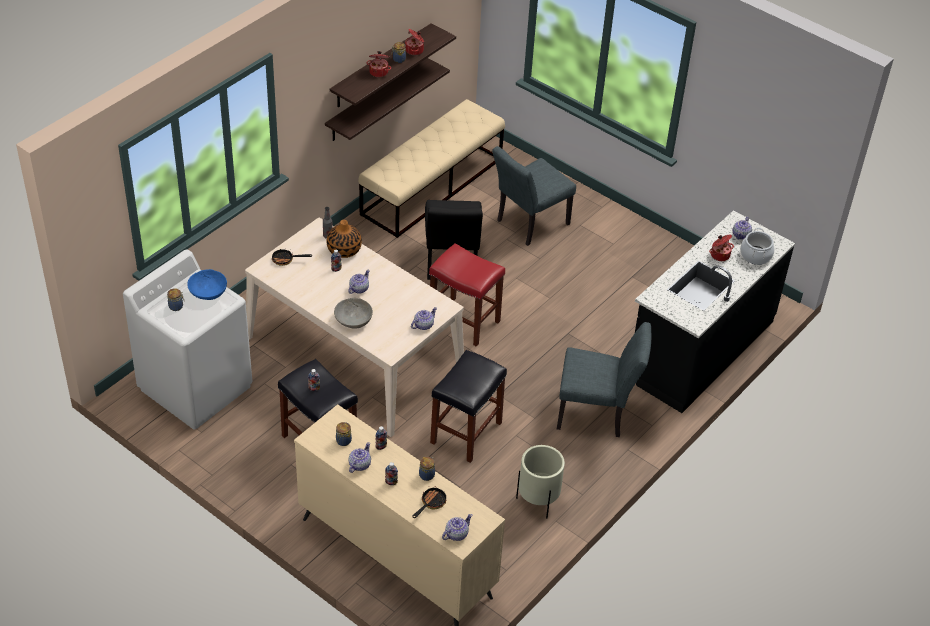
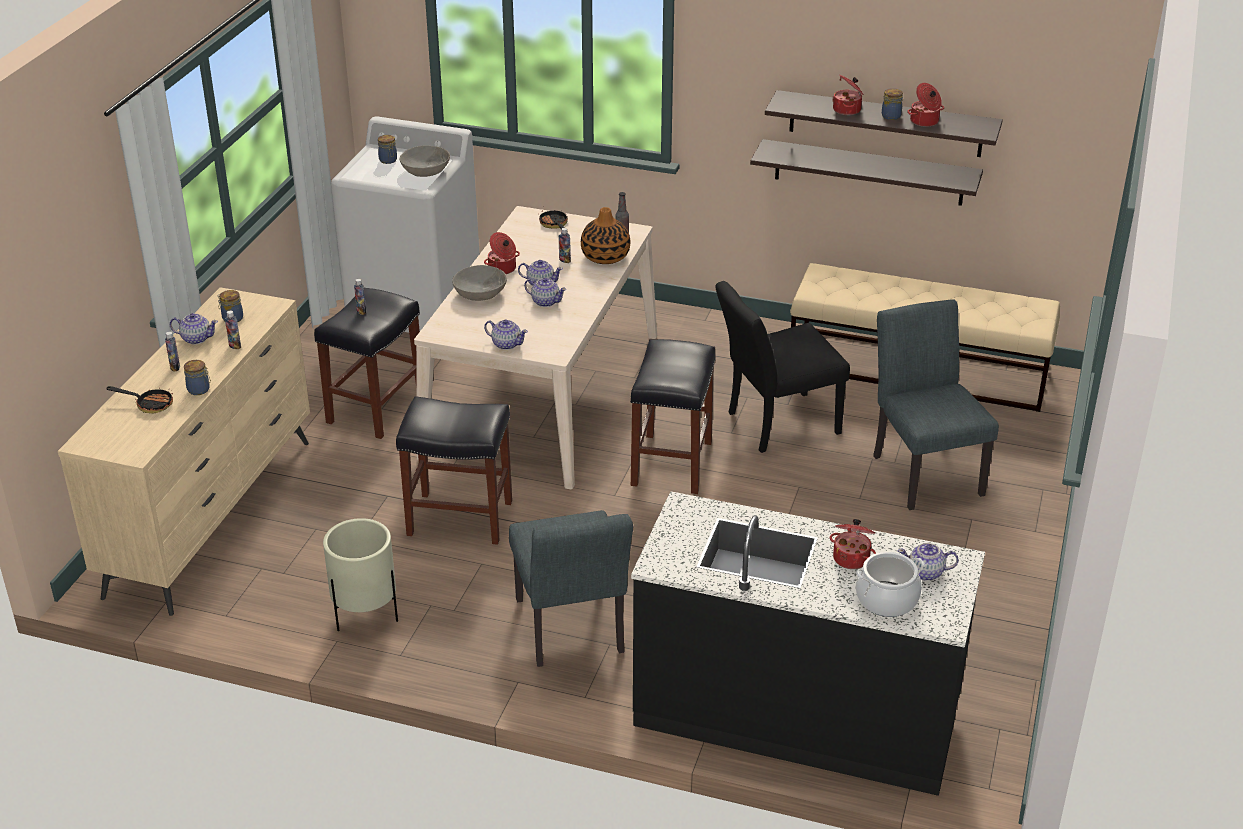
camera: 70 degrees right, 10 degrees down
blue bowl [187,269,227,300] -> grey bowl [400,145,450,177]
red stool [429,243,505,347] -> black stool [630,339,716,494]
teapot [442,514,472,541] -> teapot moved to [524,278,566,307]
grey chair [492,146,576,246] -> grey chair turned 45 degrees clockwise [873,299,999,510]
none -> cooking pot [484,232,520,274]

